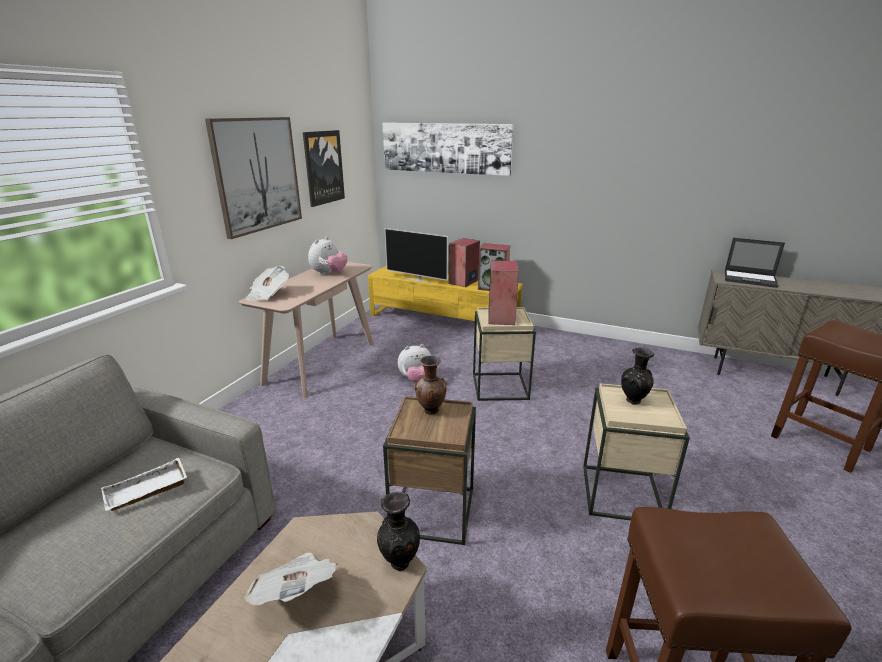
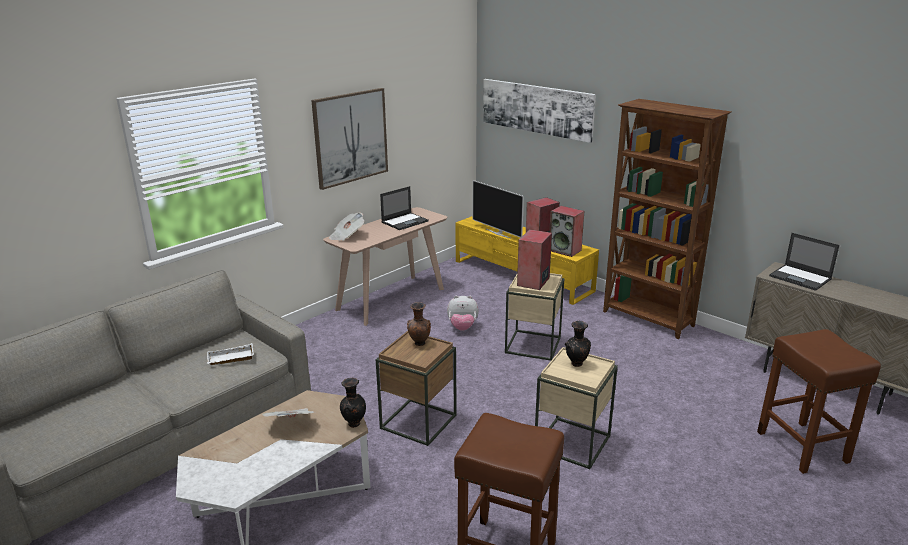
camera: 20 degrees right, 0 degrees up
picture [303,130,345,207] -> none
plush toy [308,237,348,275] -> laptop [380,186,429,230]
none -> brown bookcase [603,99,732,339]

